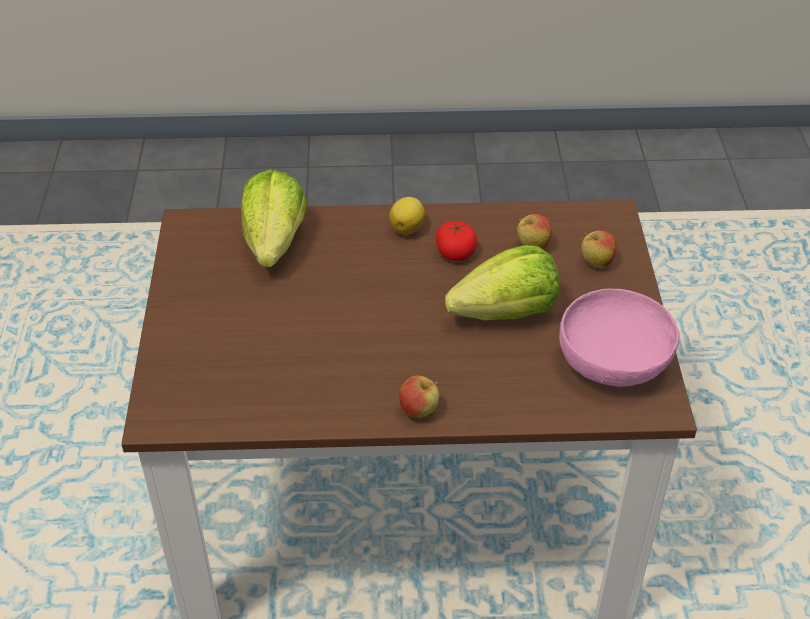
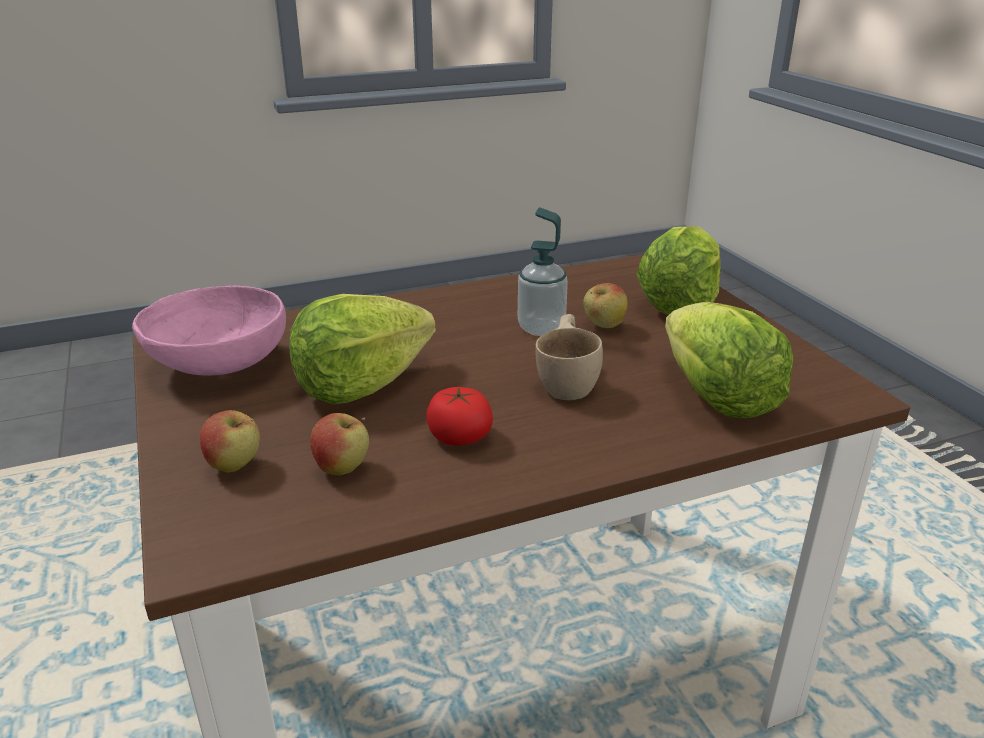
camera: 160 degrees right, 15 degrees down
lemon [389,197,425,235] -> none
apple [399,376,439,418] -> apple moved to [583,283,628,328]
none -> soap dispenser [518,208,568,336]
none -> beige cup [535,314,603,400]
none -> lettuce [636,226,721,315]

